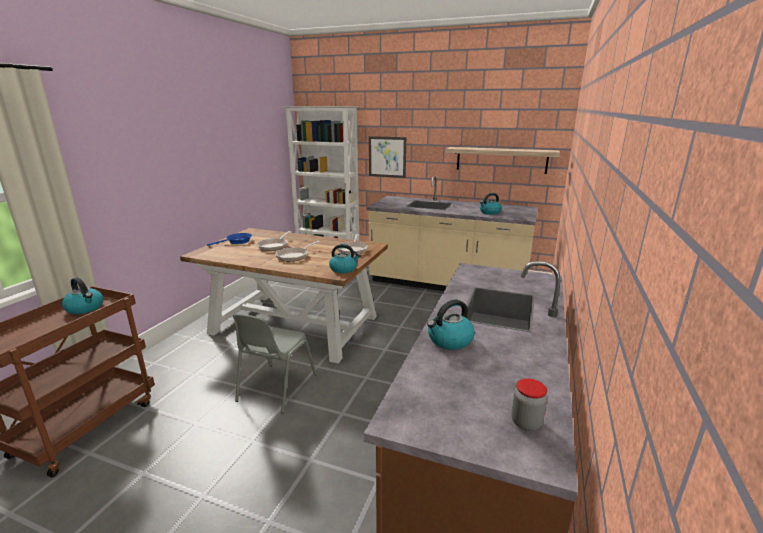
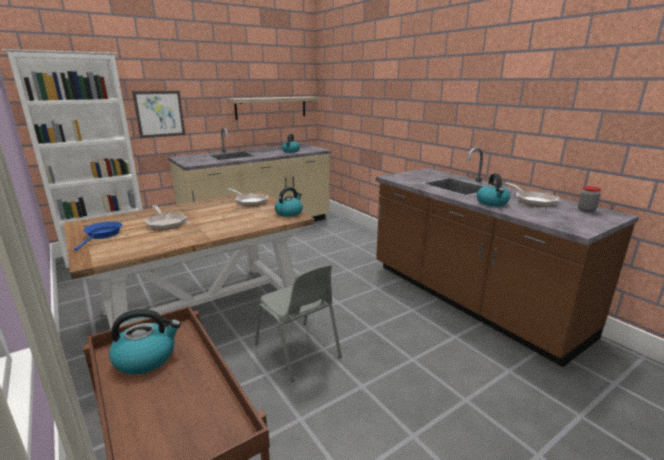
camera: 55 degrees left, 0 degrees up
frying pan [275,241,320,262] -> frying pan moved to [505,183,559,207]

